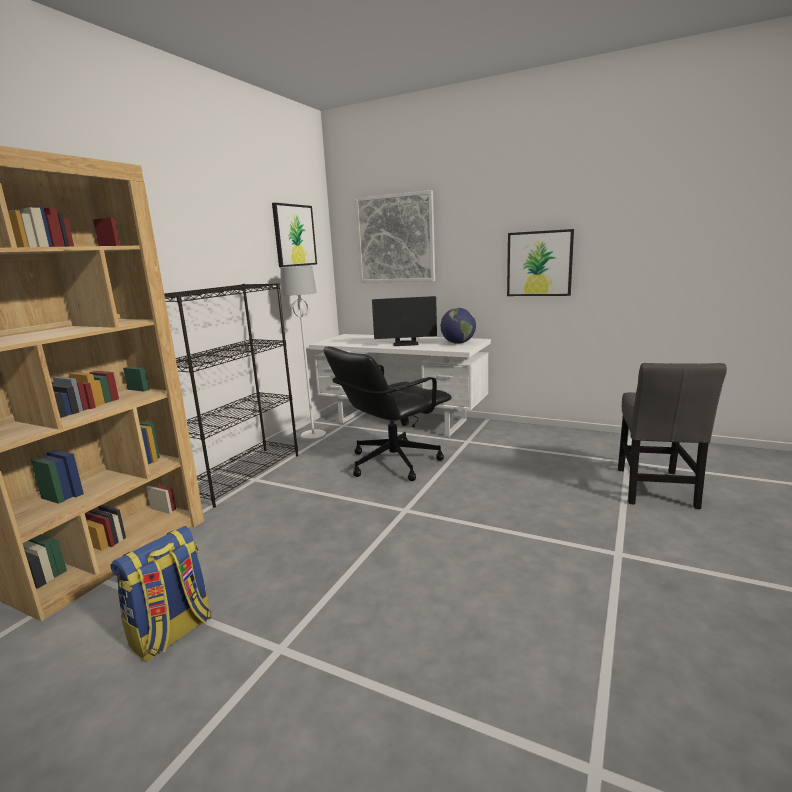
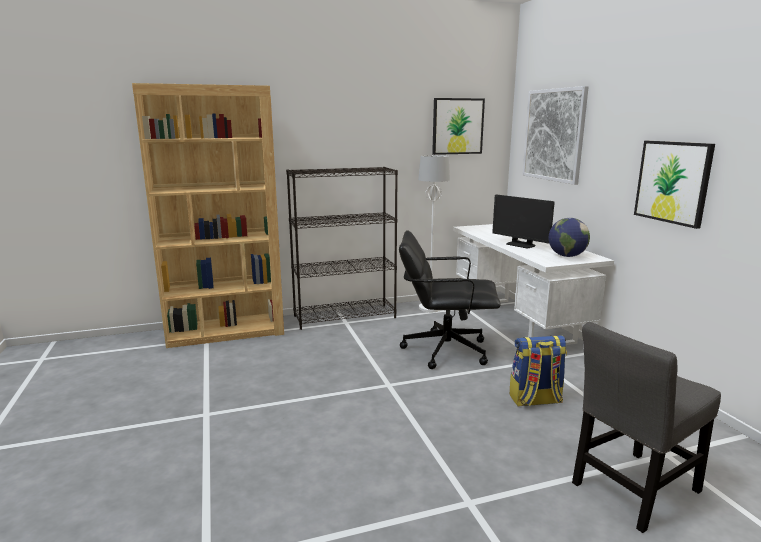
camera: 45 degrees right, 0 degrees up
backpack [110,526,212,662] -> backpack moved to [510,335,567,406]

